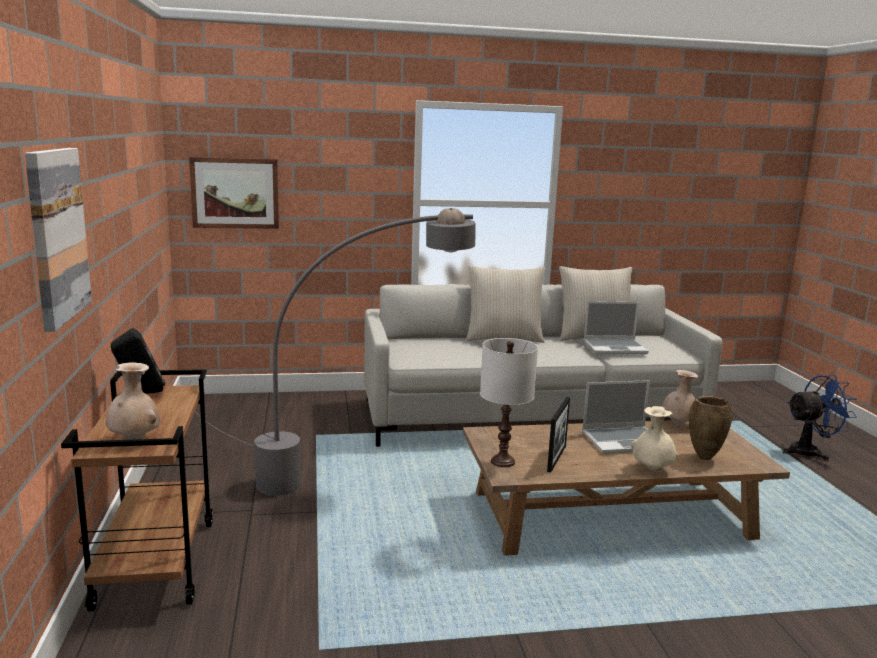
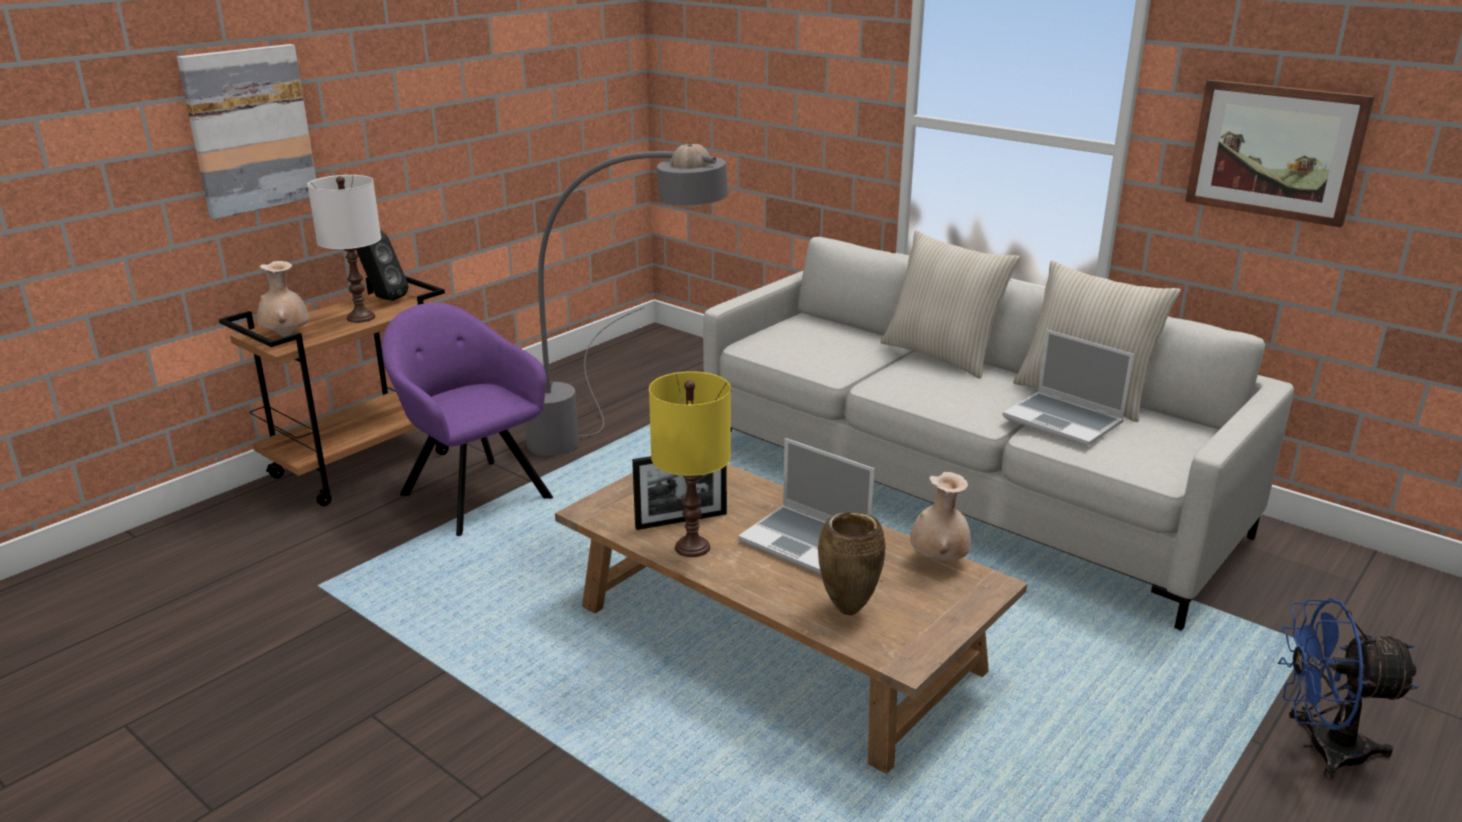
camera: 50 degrees right, 10 degrees up
picture [189,157,279,229] -> picture moved to [1185,79,1374,227]
white table lamp [480,338,538,467] -> white table lamp moved to [307,175,381,323]
beige vase [631,406,678,470] -> none
blue fan [783,375,857,461] -> blue fan turned 150 degrees clockwise [1277,598,1419,779]
none -> purple armchair [382,303,553,536]
none -> yellow table lamp [649,371,731,557]

